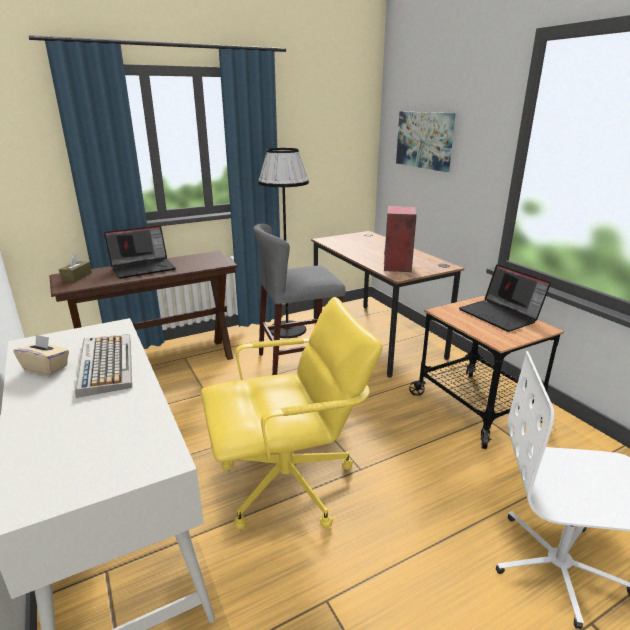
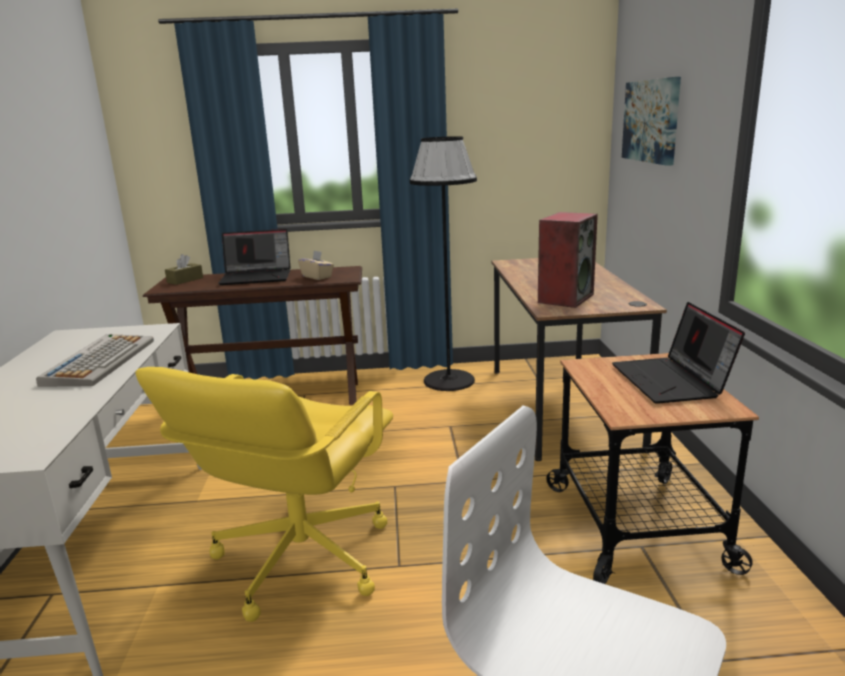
camera: 25 degrees right, 5 degrees down
beige tissue box [14,334,69,375] -> beige tissue box moved to [298,250,334,280]
yellow office chair [201,297,383,530] -> yellow office chair turned 105 degrees clockwise [135,367,393,622]
grey stool [254,224,345,375] -> none

